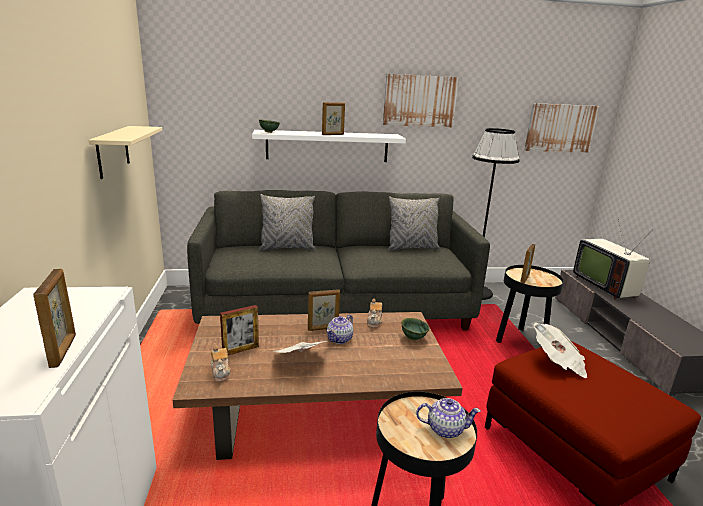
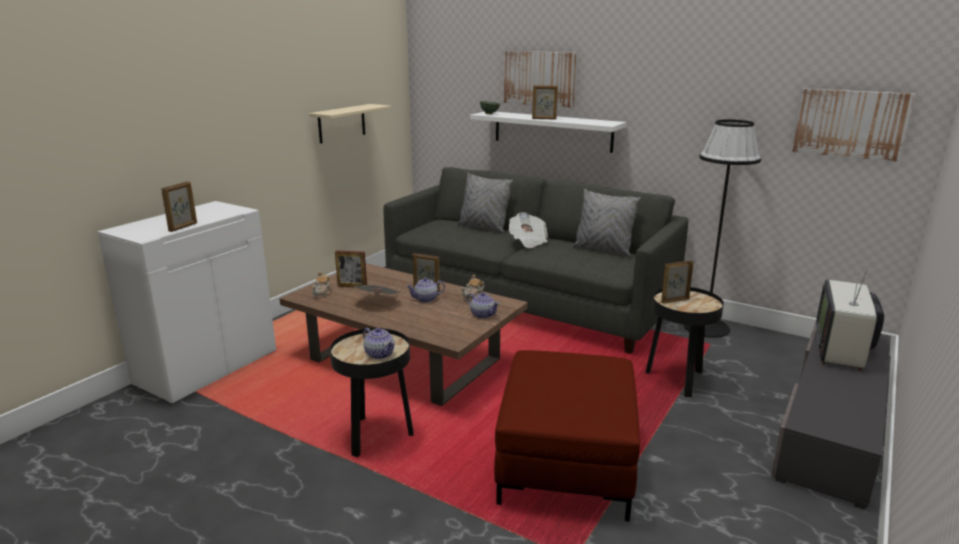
camera: 40 degrees right, 0 degrees up
picture [383,74,459,127] -> picture moved to [504,51,576,108]
green bowl [401,318,429,341] -> teapot [467,292,500,319]
newspaper [534,322,587,378] -> newspaper moved to [508,213,548,248]

